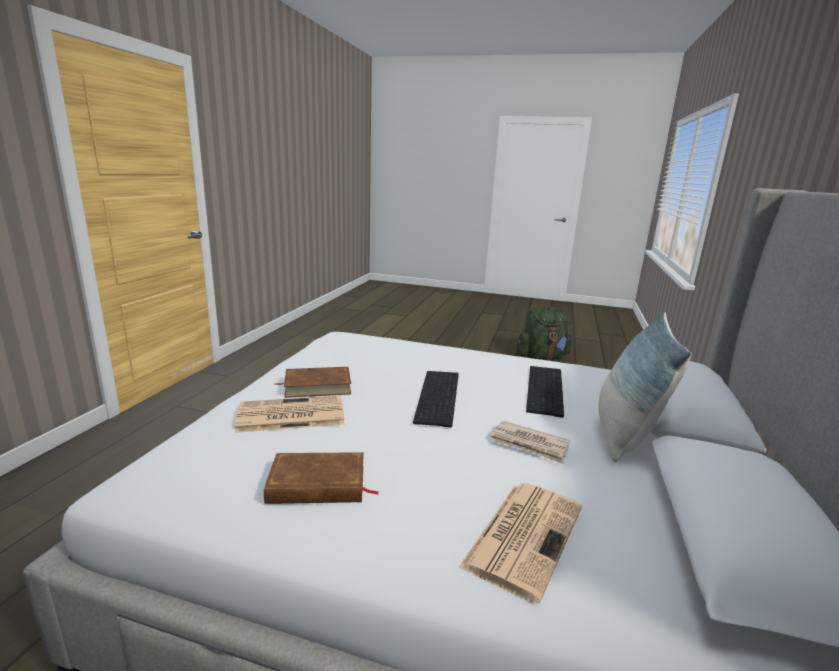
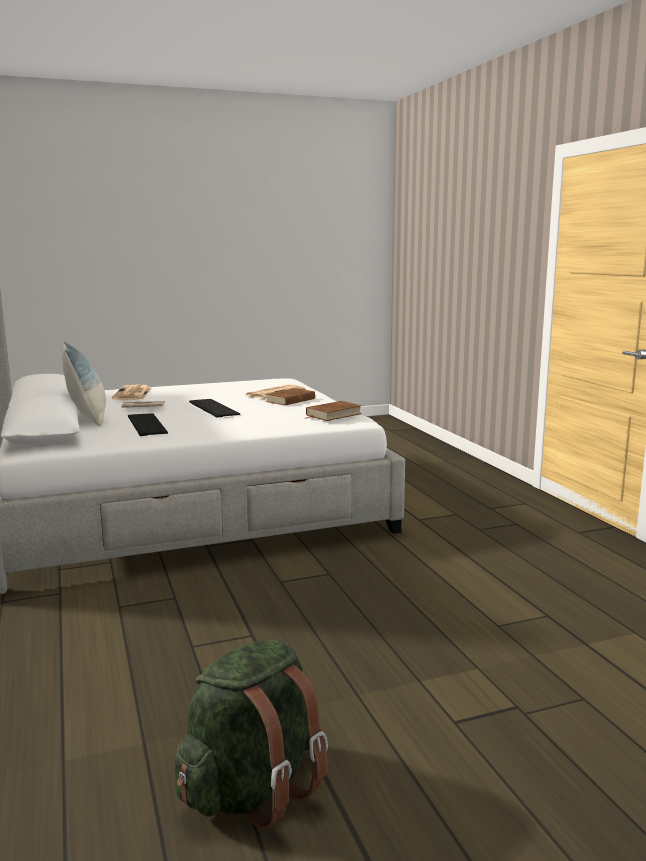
camera: 145 degrees right, 5 degrees down
brown book [264,452,380,504] -> brown book moved to [305,401,362,421]

